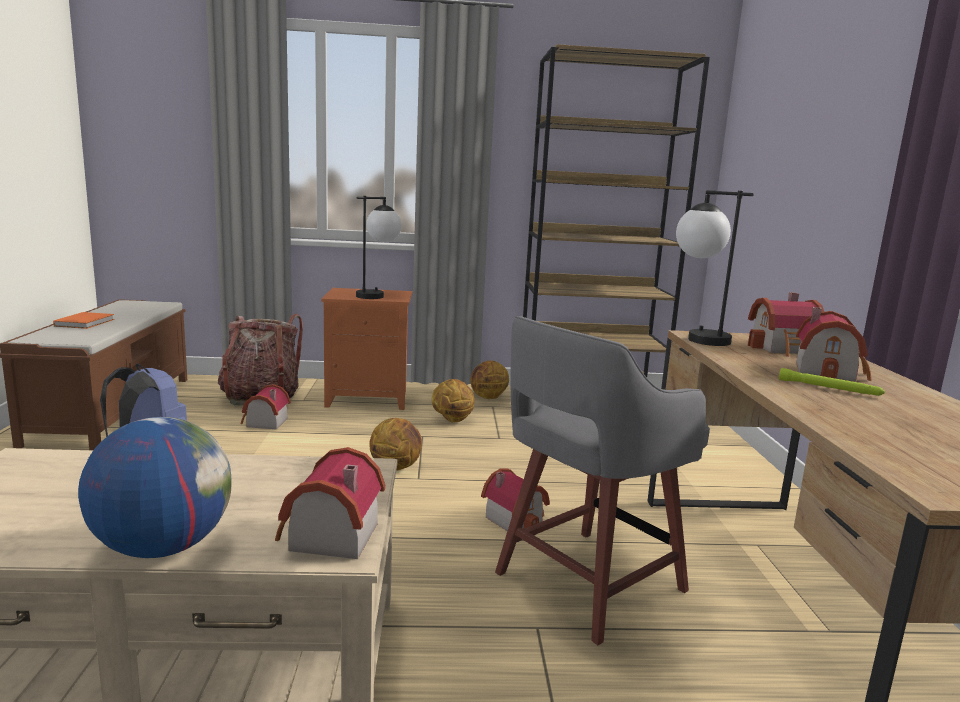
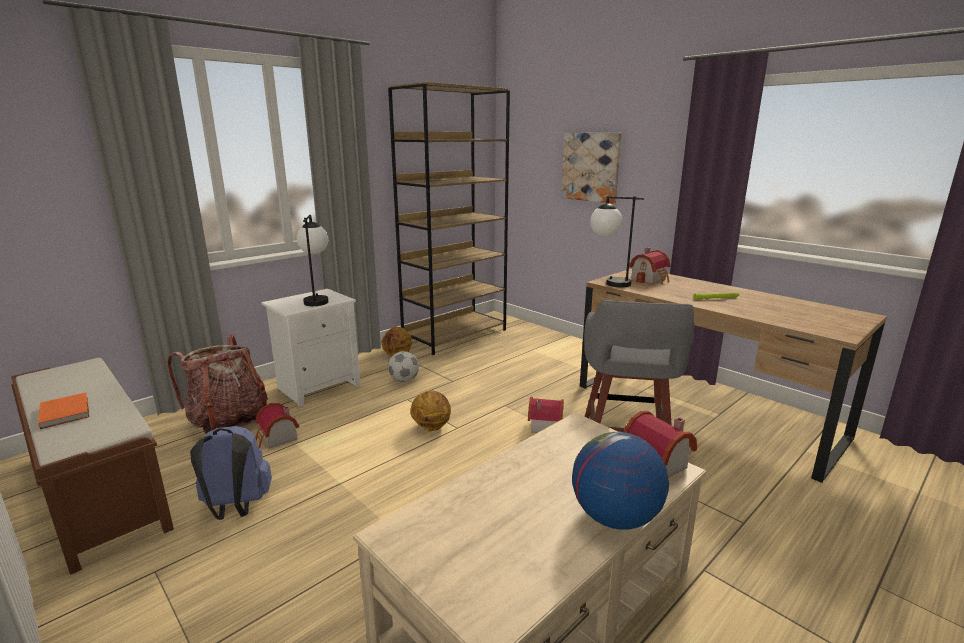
camera: 40 degrees left, 5 degrees up
orange nightstand [321,288,412,410] -> white nightstand [261,289,361,407]
basketball [432,379,474,422] -> football [388,351,419,382]
toy house [796,307,872,382] -> none
none -> picture [561,133,622,204]

